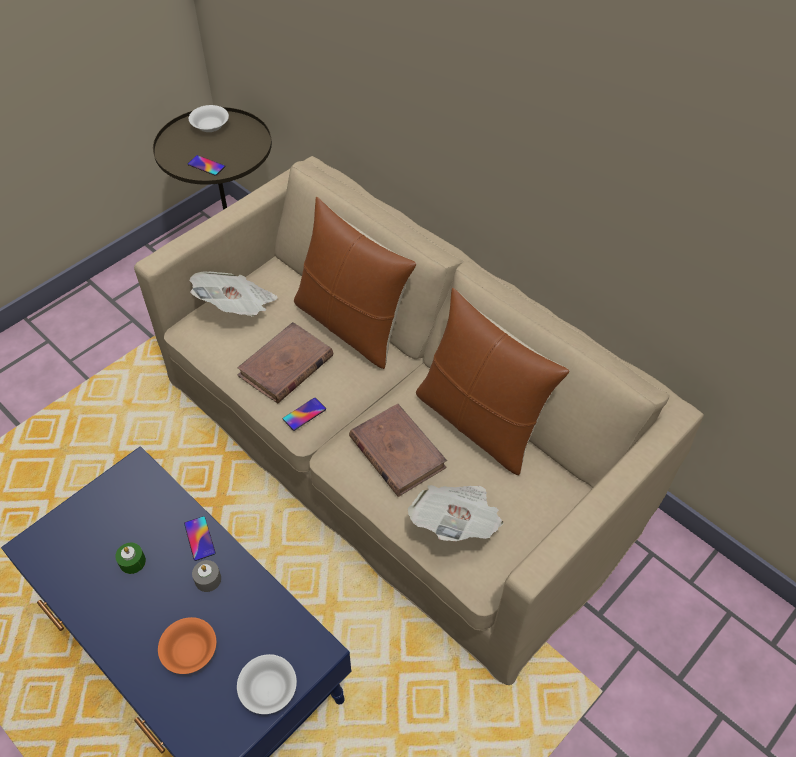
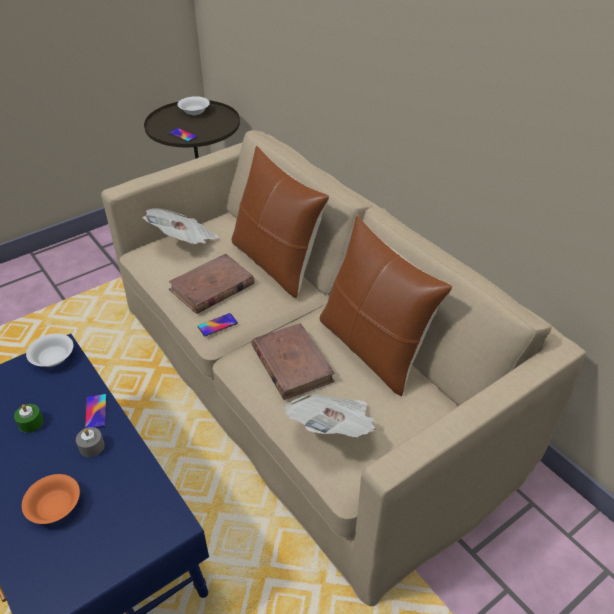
camera: 10 degrees right, 10 degrees down
white bowl [237,654,297,714] -> white bowl moved to [26,333,73,367]

